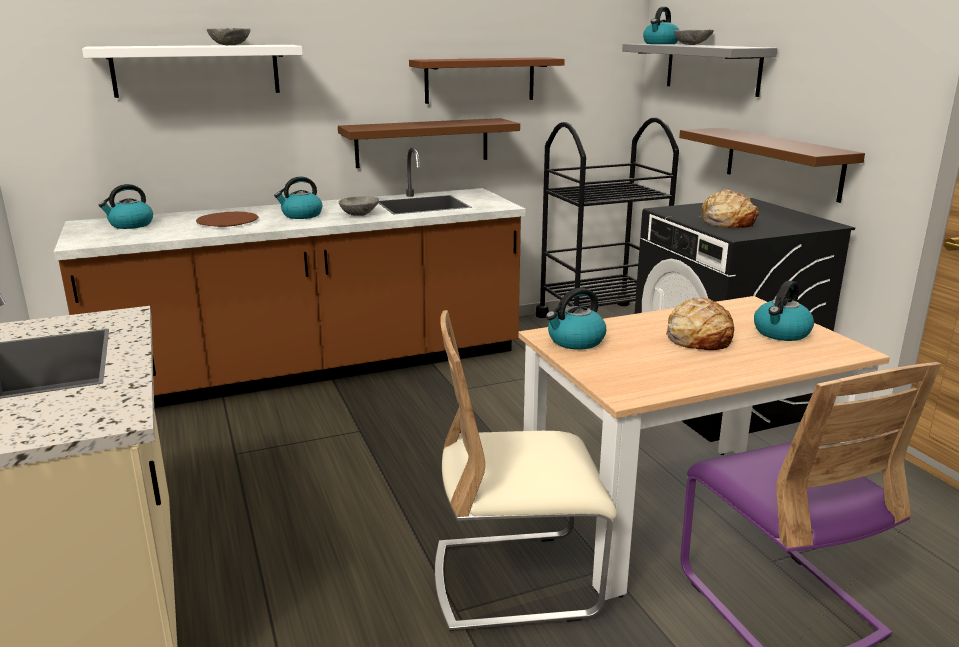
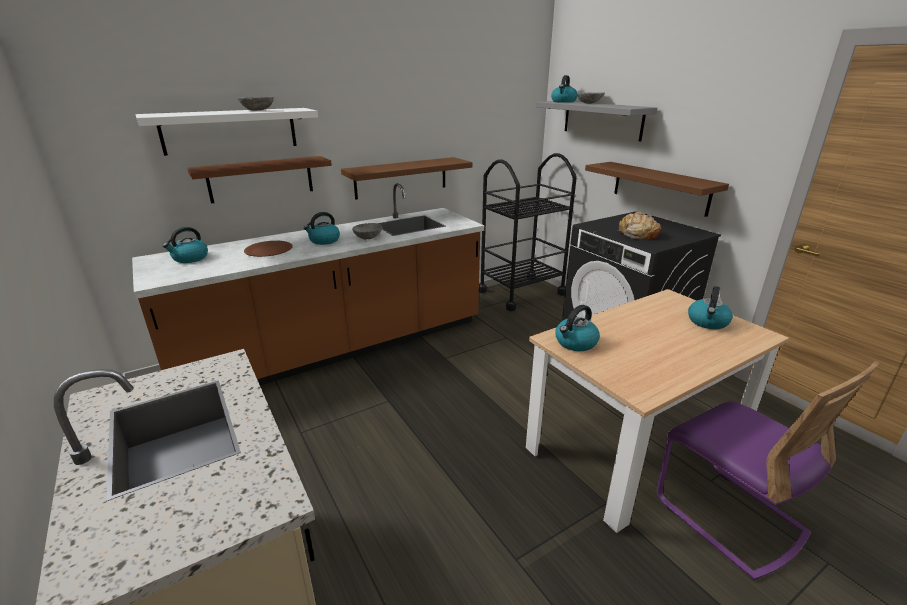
camera: 10 degrees left, 5 degrees up
brown shelf [409,57,565,104] -> brown shelf moved to [187,156,332,203]
beige chair [435,310,617,631] -> none
bread [666,297,734,350] -> none

